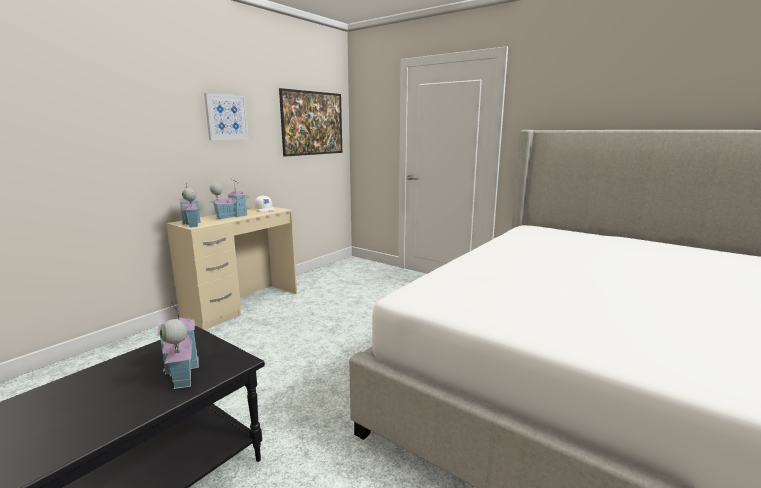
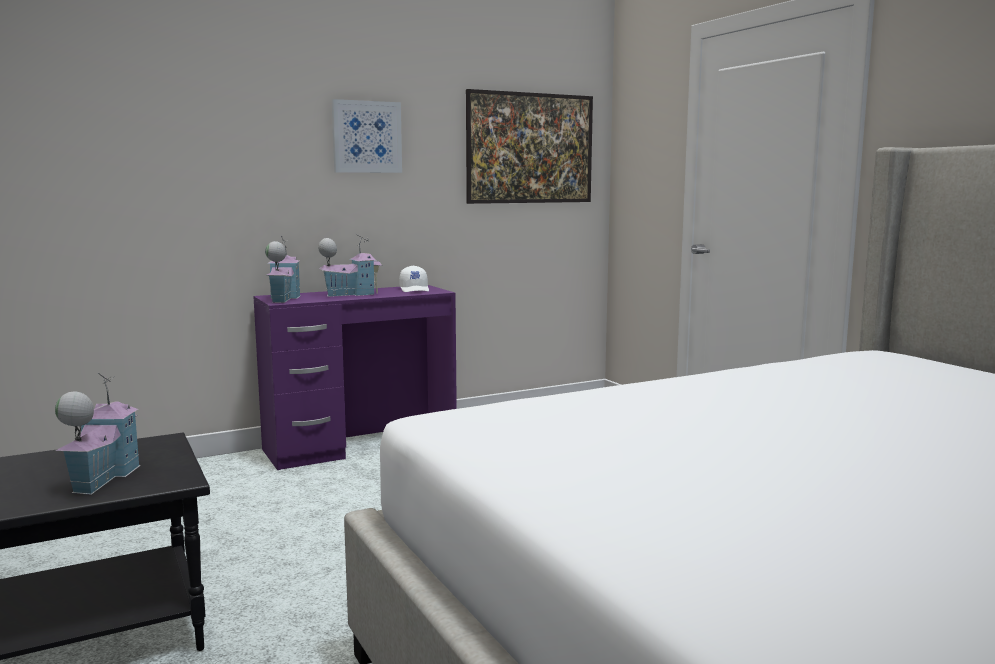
camera: 25 degrees right, 5 degrees down
beige desk [166,207,297,330] -> purple desk [253,285,457,470]

